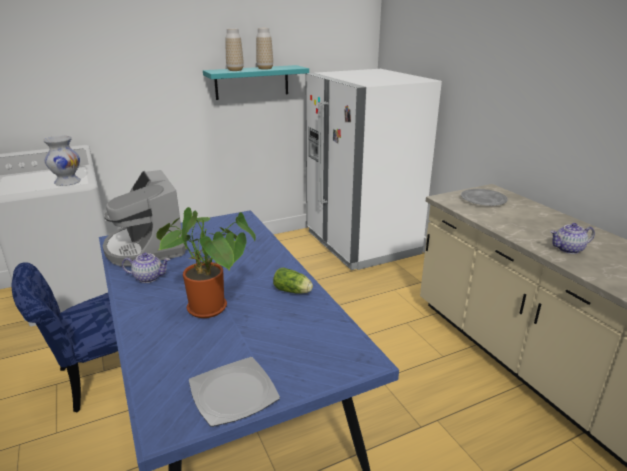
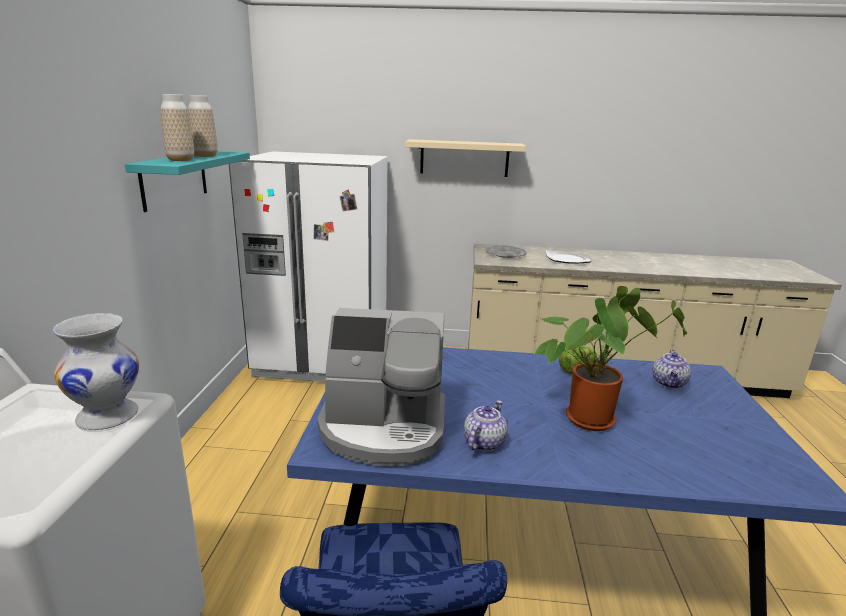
camera: 60 degrees left, 5 degrees down
plate [189,357,280,427] -> plate moved to [546,250,591,264]
teapot [551,223,595,254] -> teapot moved to [652,350,691,389]
none -> beige shelf [405,139,526,177]

